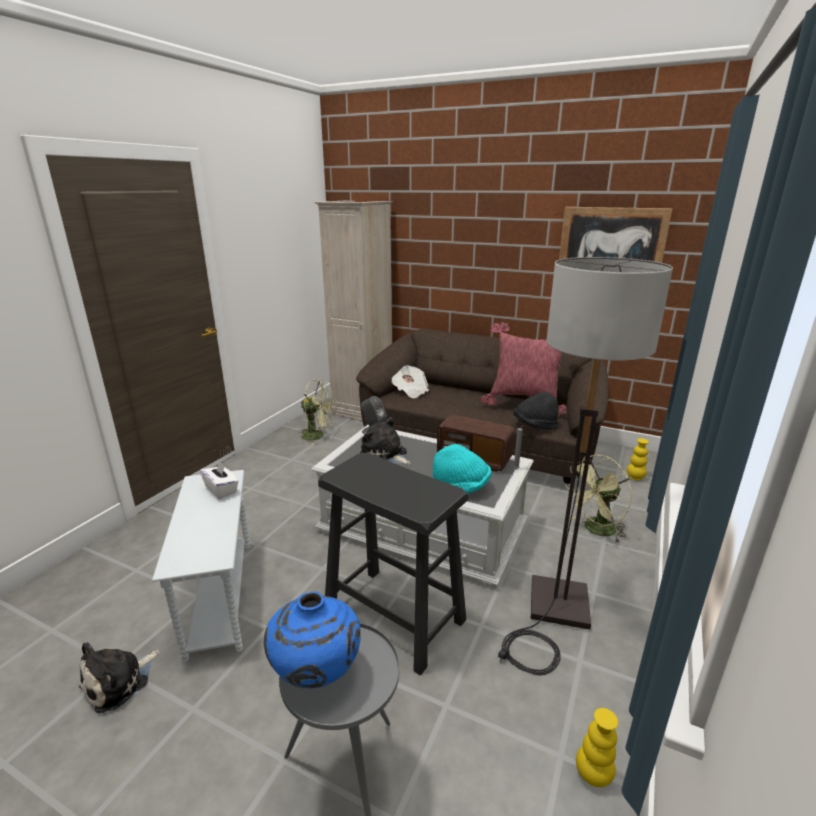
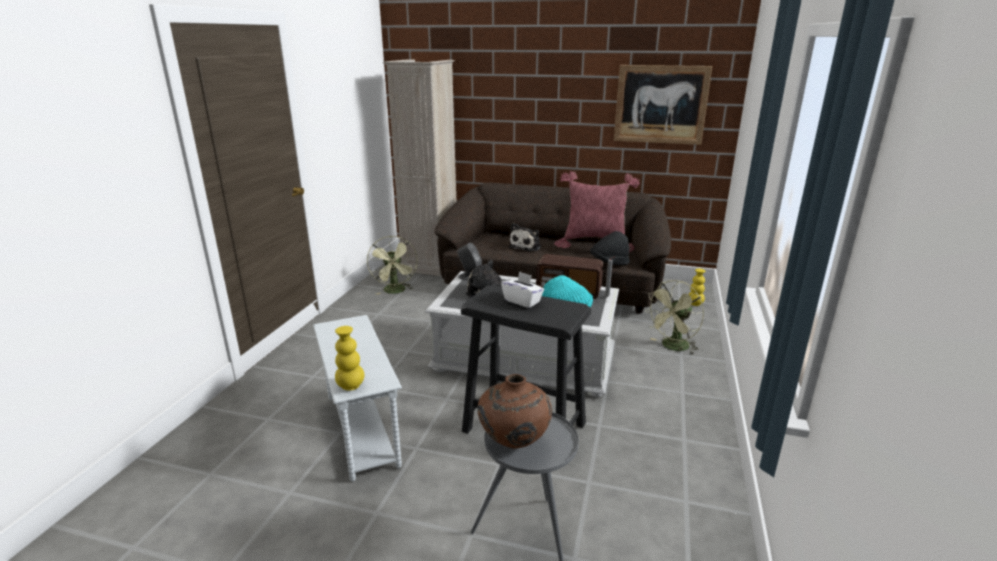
camera: 10 degrees left, 0 degrees up
plush toy [79,642,159,713] -> plush toy moved to [509,223,541,251]
white tissue box [200,461,239,499] -> white tissue box moved to [501,271,544,308]
blue vase [264,592,361,688] -> brown vase [477,374,552,449]
green fan [298,380,335,445] -> green fan turned 75 degrees clockwise [367,236,418,295]
newspaper [391,365,429,398] -> none
floor lamp [498,257,673,675] -> none
yellow vase [576,708,618,787] -> yellow vase moved to [335,326,364,391]

